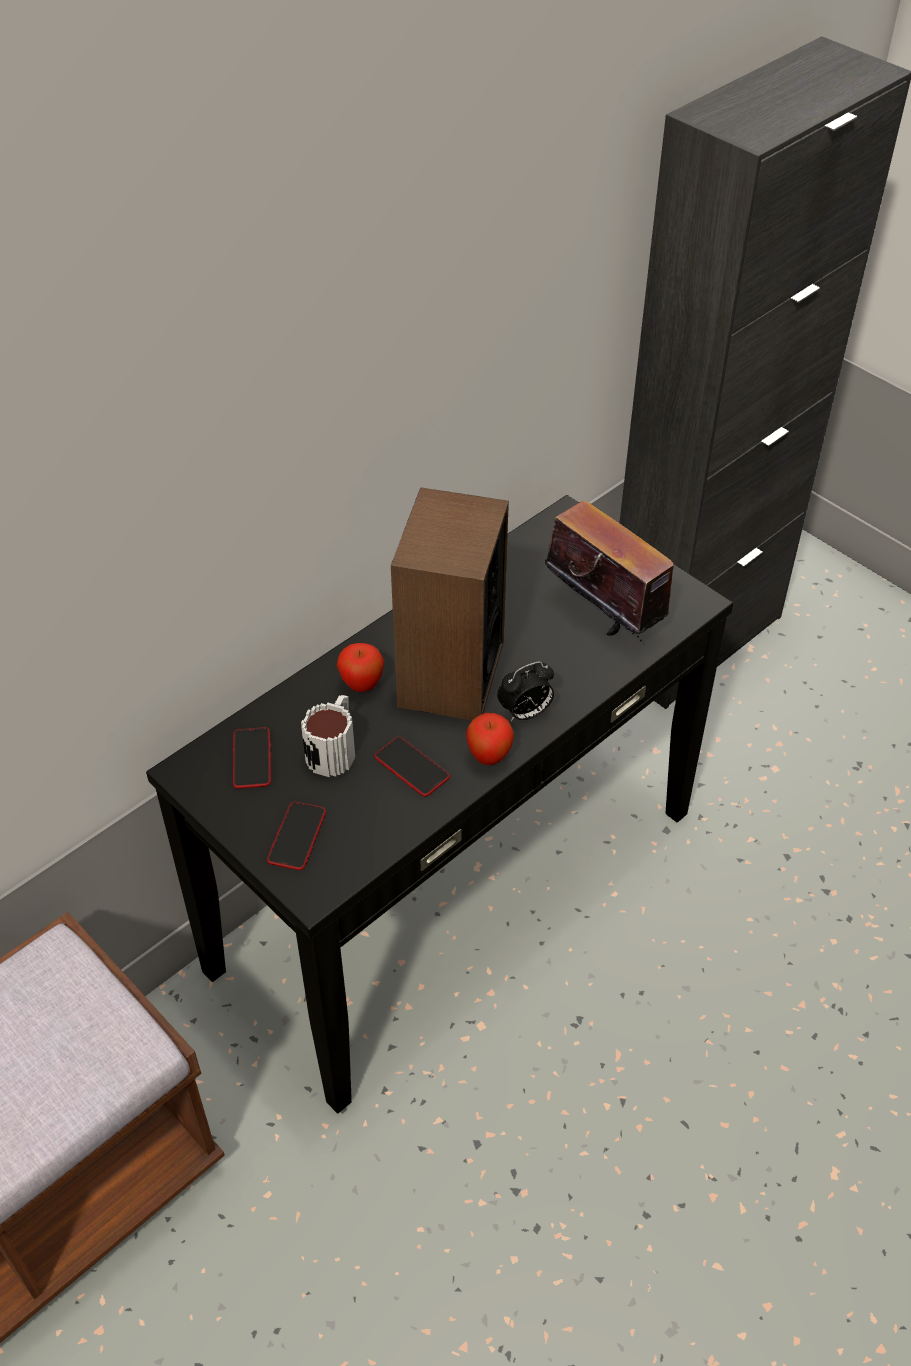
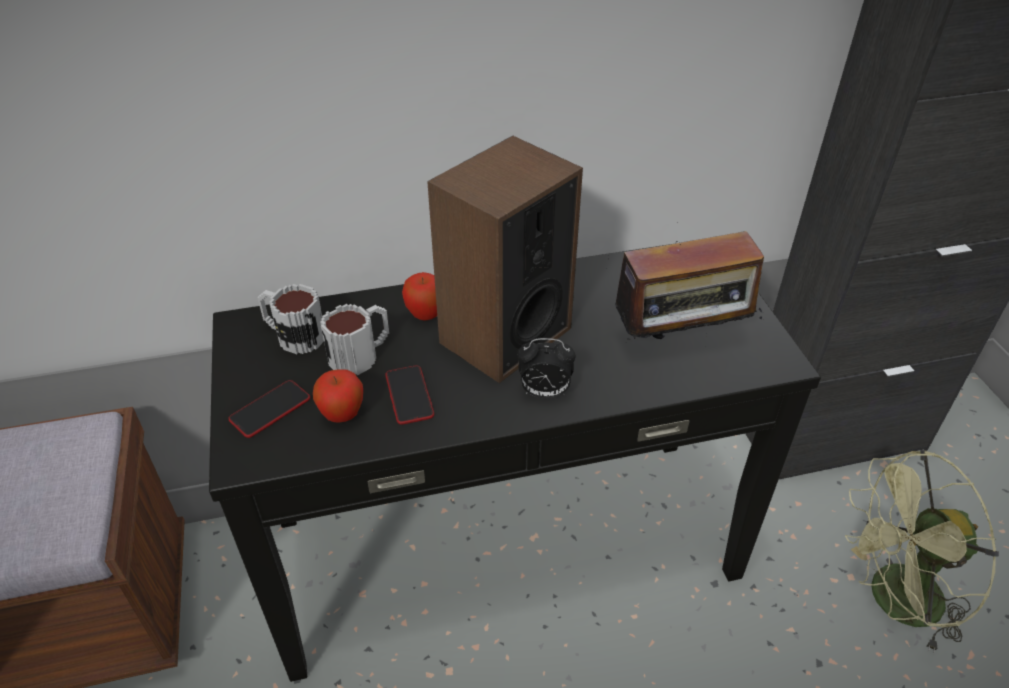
camera: 30 degrees right, 5 degrees down
phone [233,727,271,789] -> mug [257,284,324,354]
apple [466,713,514,765] -> apple moved to [313,369,363,422]
radio [545,501,674,644] -> radio turned 90 degrees clockwise [615,222,764,350]
none -> green fan [845,450,999,654]

